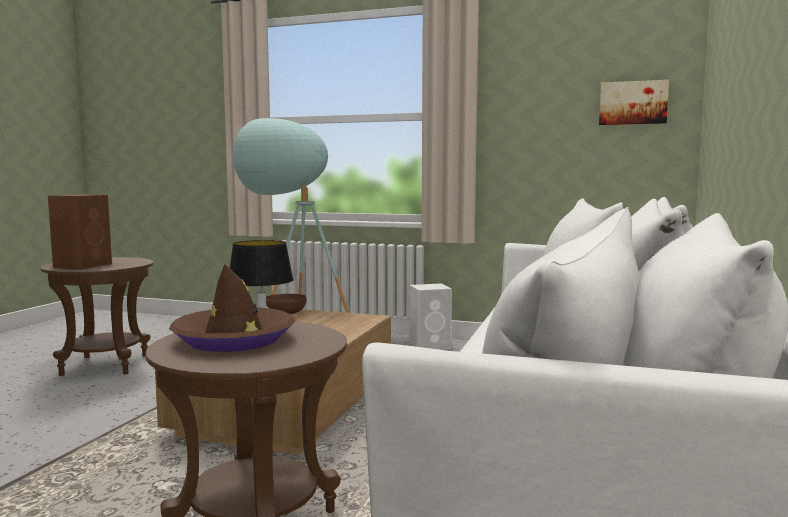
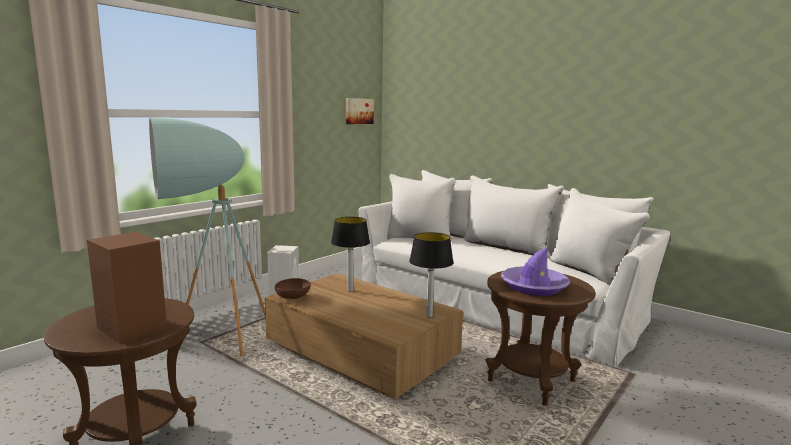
camera: 70 degrees left, 5 degrees up
brown hat [169,264,295,352] -> purple hat [501,247,570,296]
none -> table lamp [331,217,370,292]

